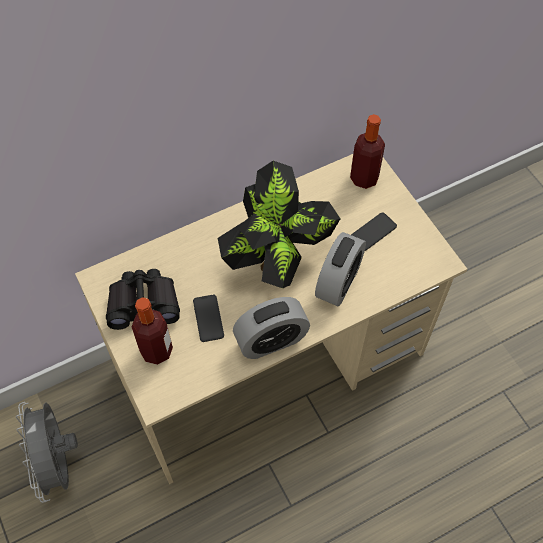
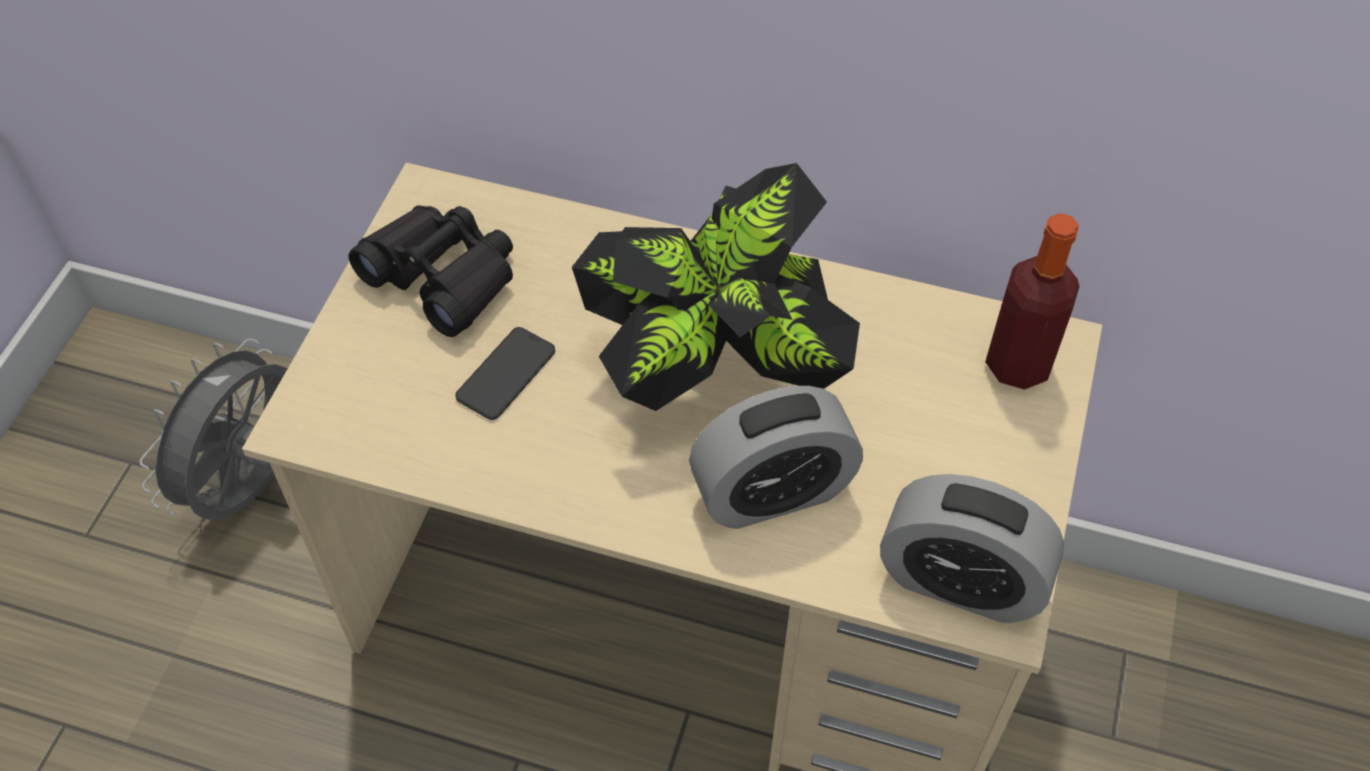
camera: 45 degrees right, 5 degrees down
bottle [131,297,173,365] -> none
alarm clock [233,297,310,359] -> alarm clock moved to [880,474,1064,623]
phone [351,213,397,251] -> none

